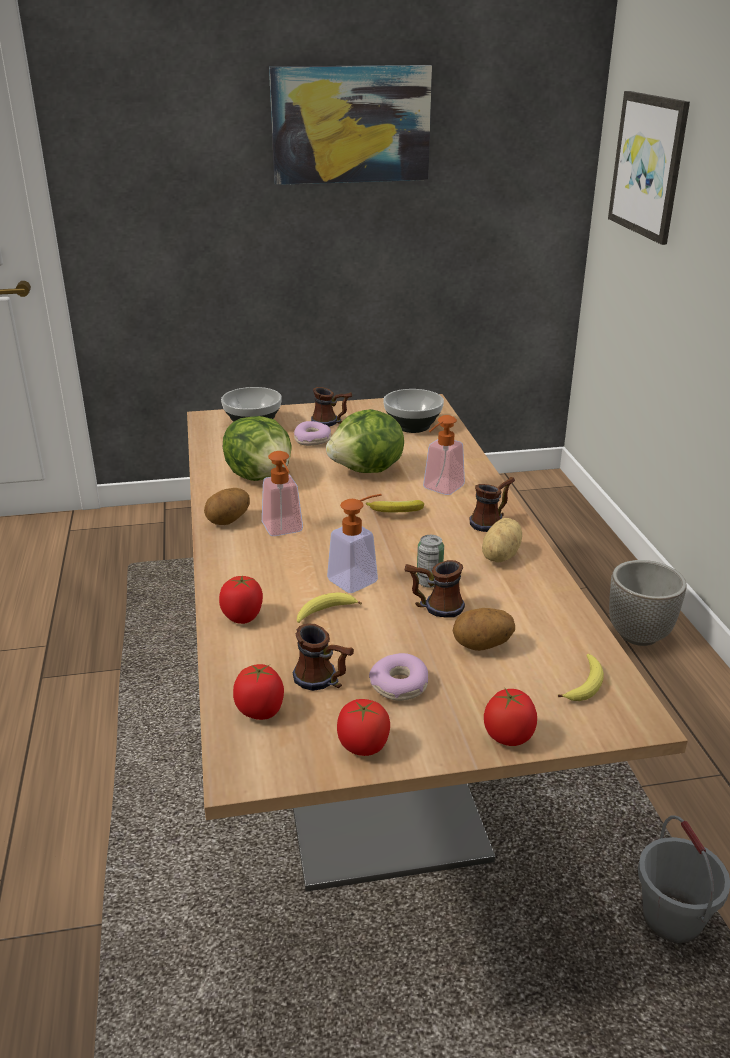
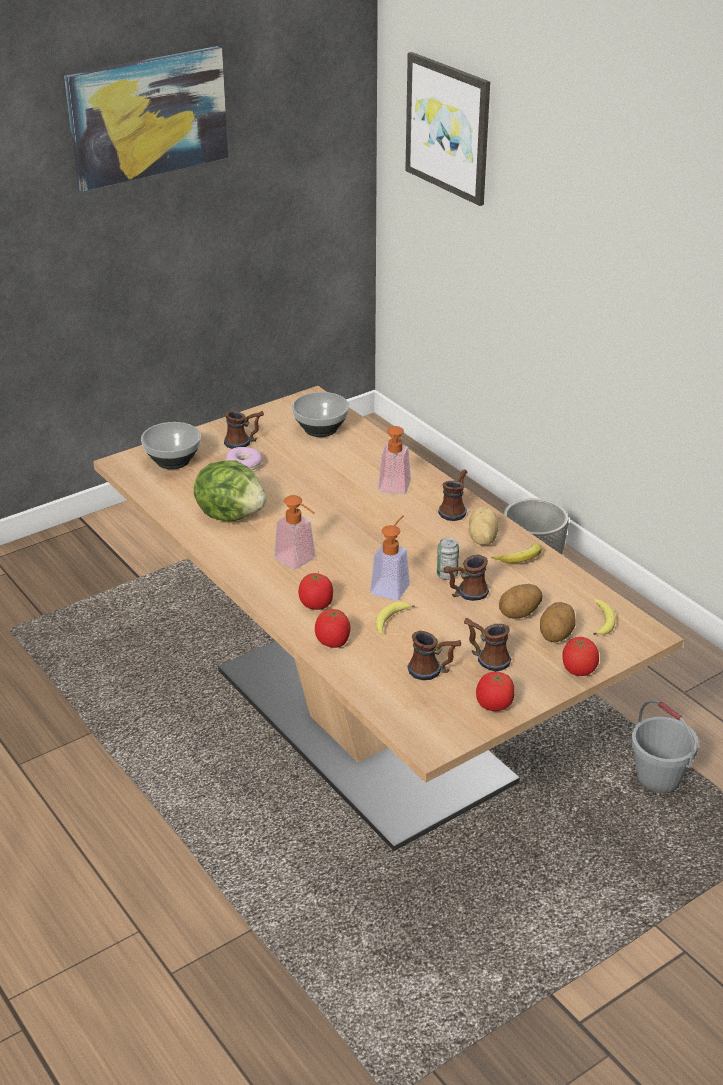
camera: 25 degrees left, 5 degrees up
potato [204,488,250,525] -> potato moved to [540,602,576,642]
tomato [233,664,284,720] -> tomato moved to [298,572,333,610]
lettuce [326,409,404,473] -> none
banana [366,500,424,513] -> banana moved to [491,543,542,563]
donut [369,653,428,701] -> mug [464,618,511,672]

